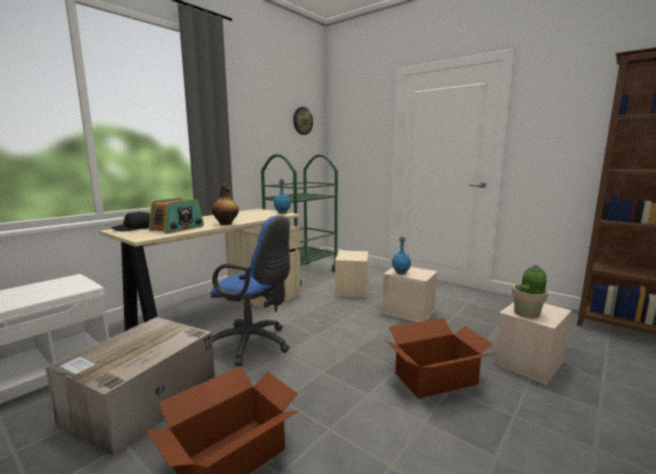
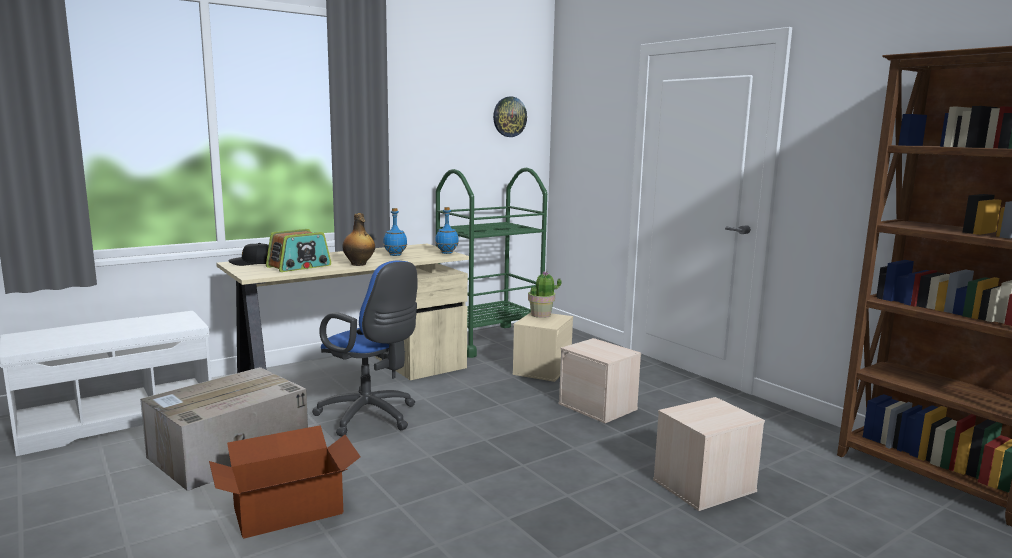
camera: 15 degrees right, 0 degrees up
cardboard box [385,318,494,399] -> none
blue bottle [392,236,411,274] -> blue bottle moved to [383,208,407,256]
potted plant [512,264,548,318] -> potted plant moved to [528,271,561,318]

